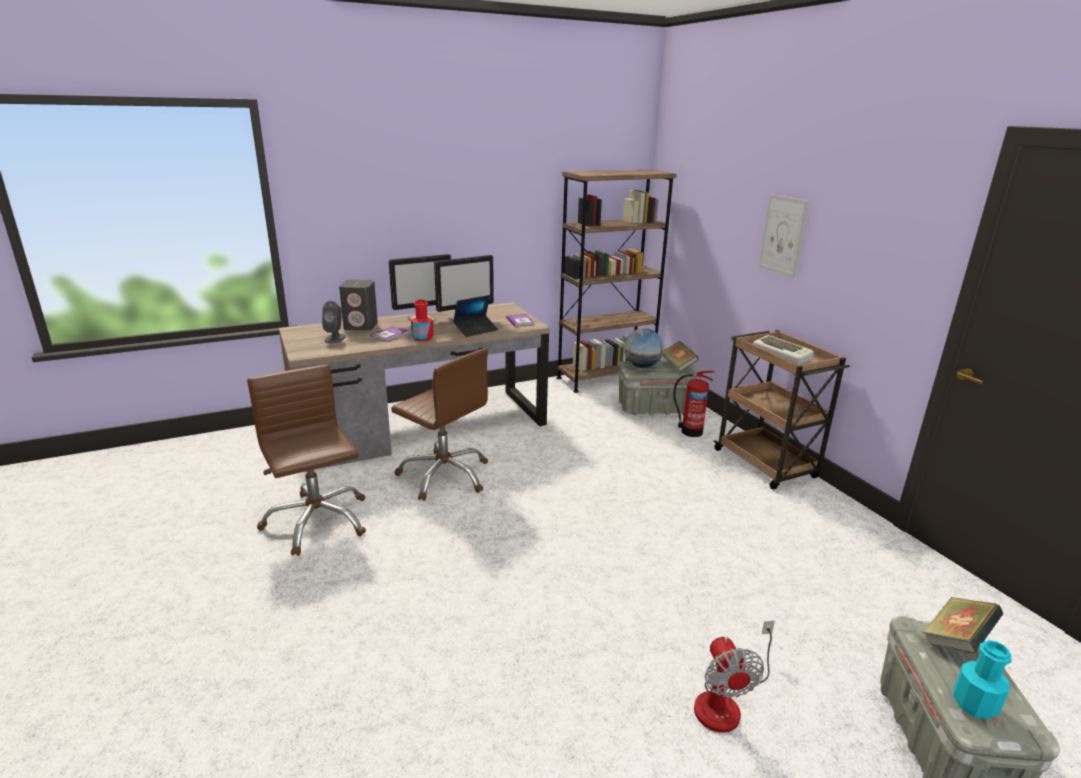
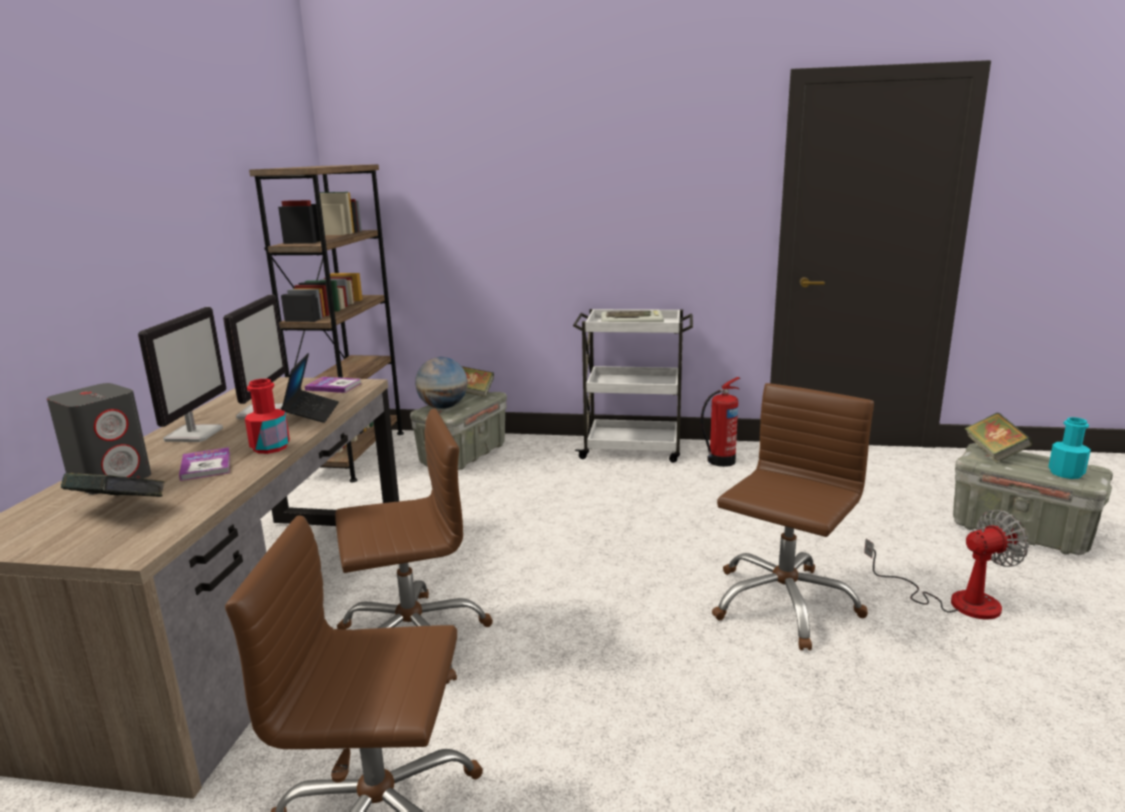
camera: 55 degrees left, 5 degrees down
grey speaker [322,301,346,343] -> book [61,473,166,497]
fire extinguisher [673,371,714,437] -> fire extinguisher moved to [701,377,740,467]
fan [694,621,775,733] -> fan turned 45 degrees counterclockwise [864,510,1029,620]
brown cart [714,330,850,490] -> white cart [573,309,693,463]
picture [759,194,809,278] -> none
none -> brown office chair [712,383,874,650]

